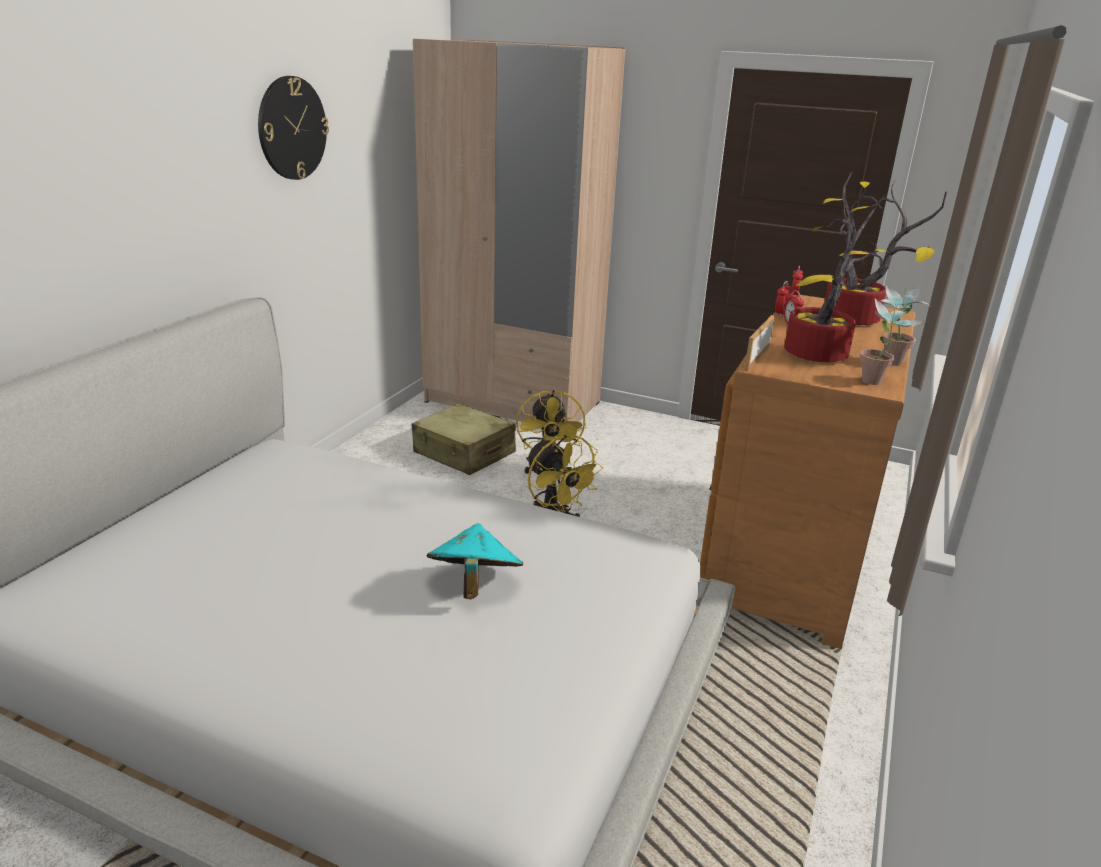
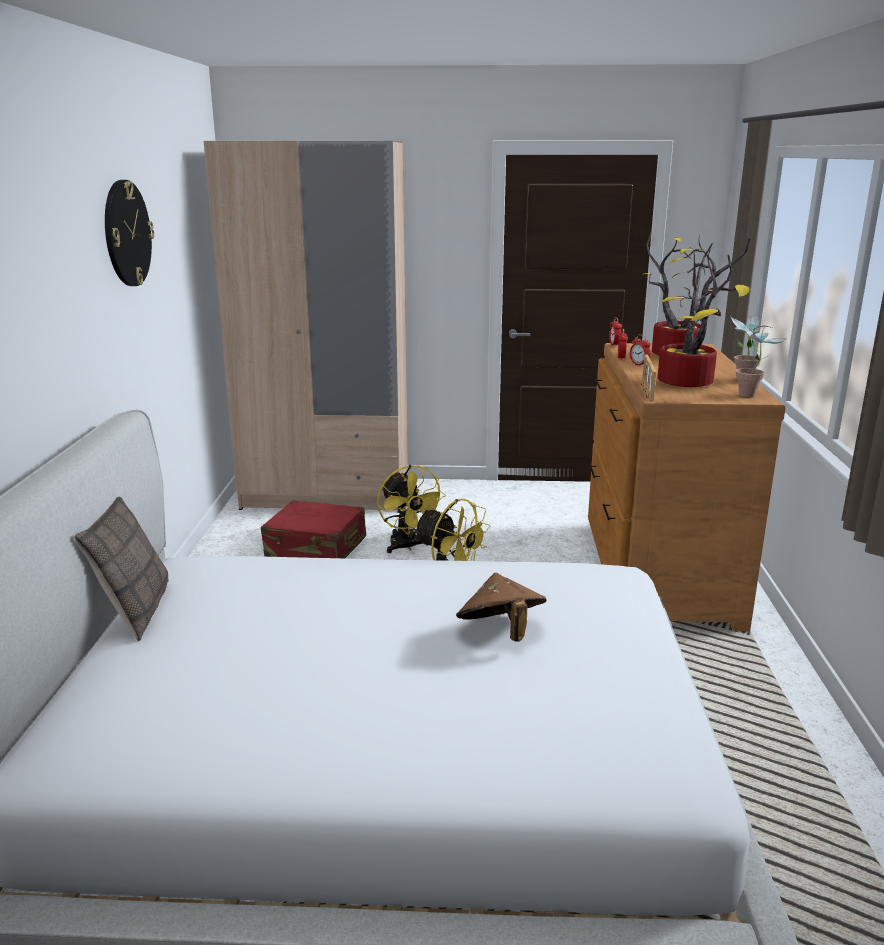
camera: 20 degrees left, 5 degrees down
beige suitcase [412,403,516,475] -> red suitcase [261,500,366,558]
turquoise hat [426,523,523,599] -> brown hat [456,573,547,642]
none -> pillow [74,497,169,641]

